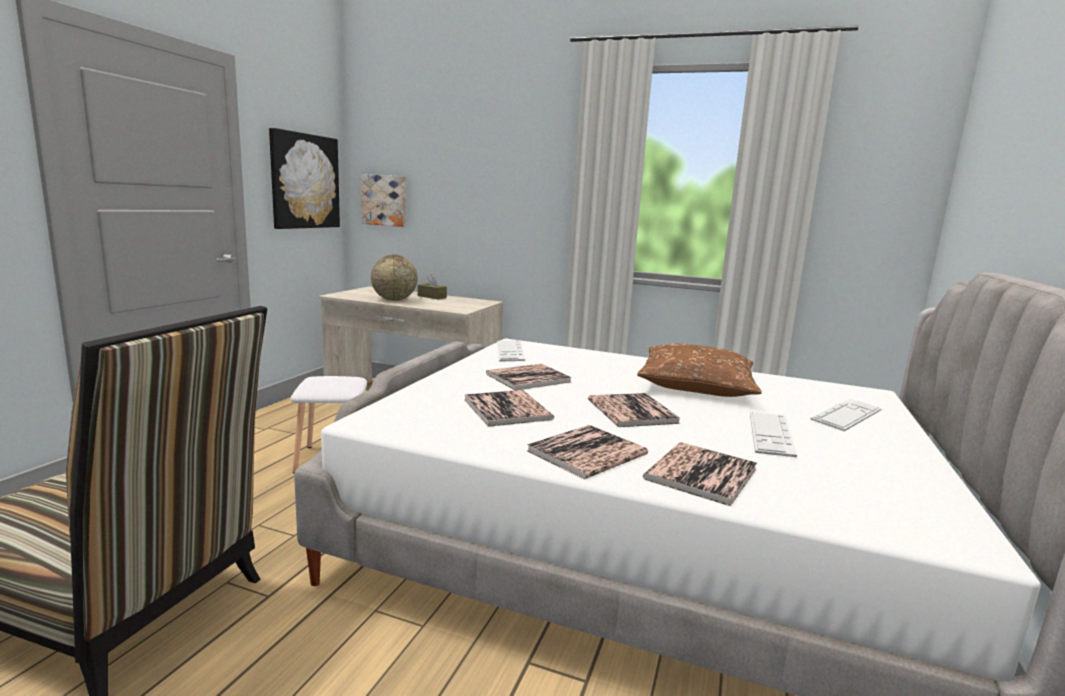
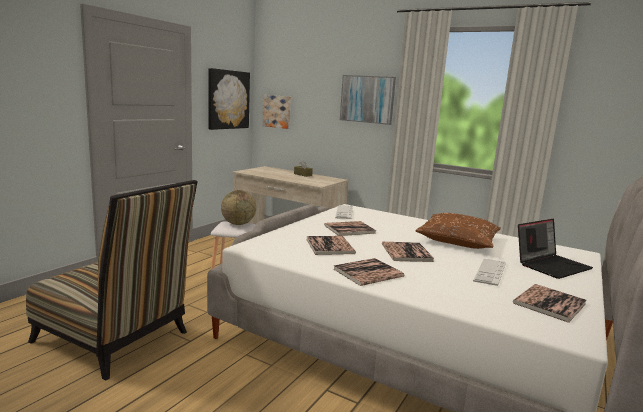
camera: 10 degrees right, 0 degrees up
globe [371,254,418,301] -> globe moved to [221,190,256,225]
book [643,442,757,506] -> book moved to [513,284,587,323]
keyboard [810,399,881,431] -> laptop [518,219,593,279]
none -> picture [340,75,396,125]

